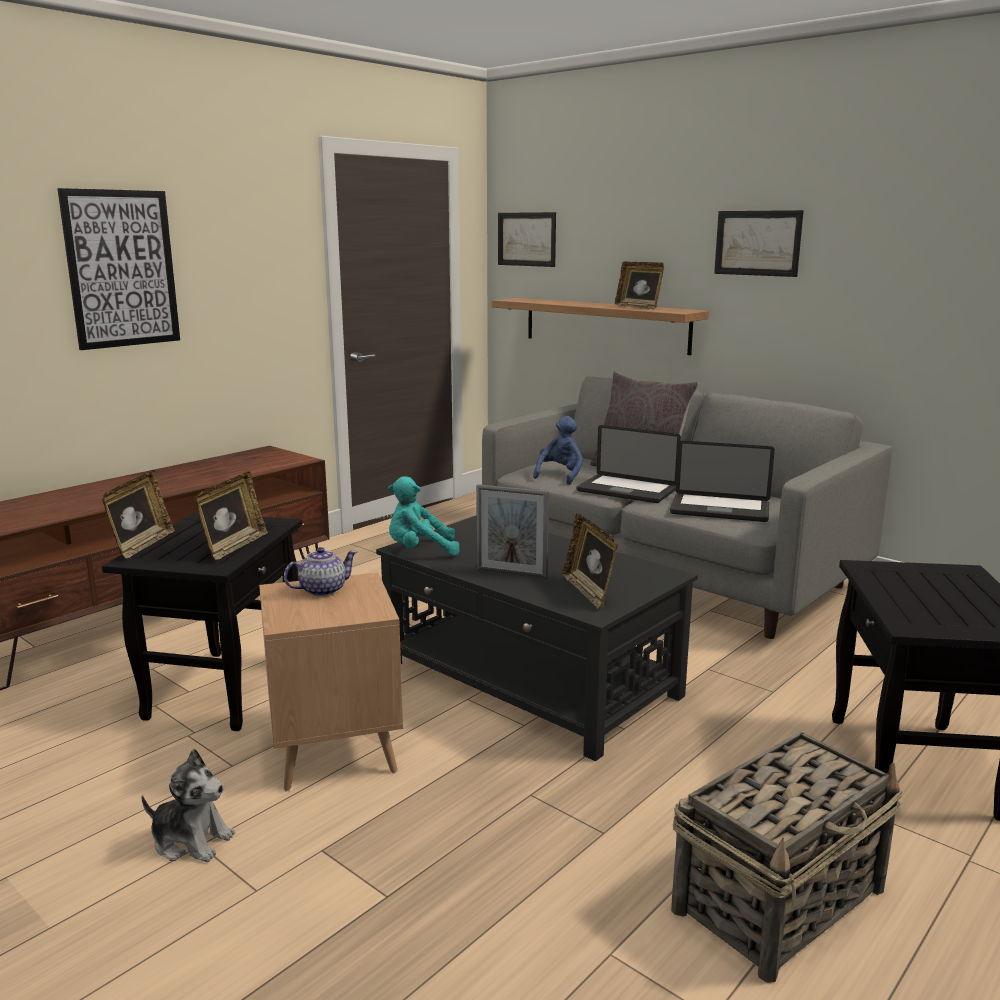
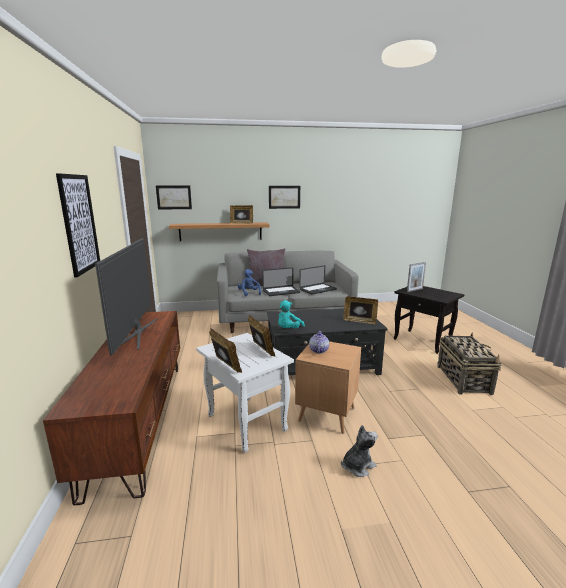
camera: 50 degrees left, 0 degrees up
black side table [102,512,302,731] -> white side table [196,333,294,453]
picture frame [476,484,549,578] -> picture frame moved to [407,262,426,292]
none -> television [95,238,158,356]

